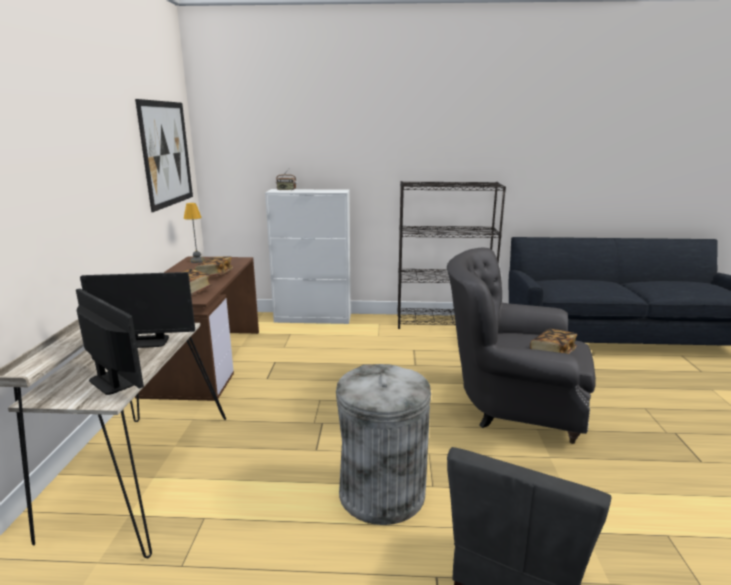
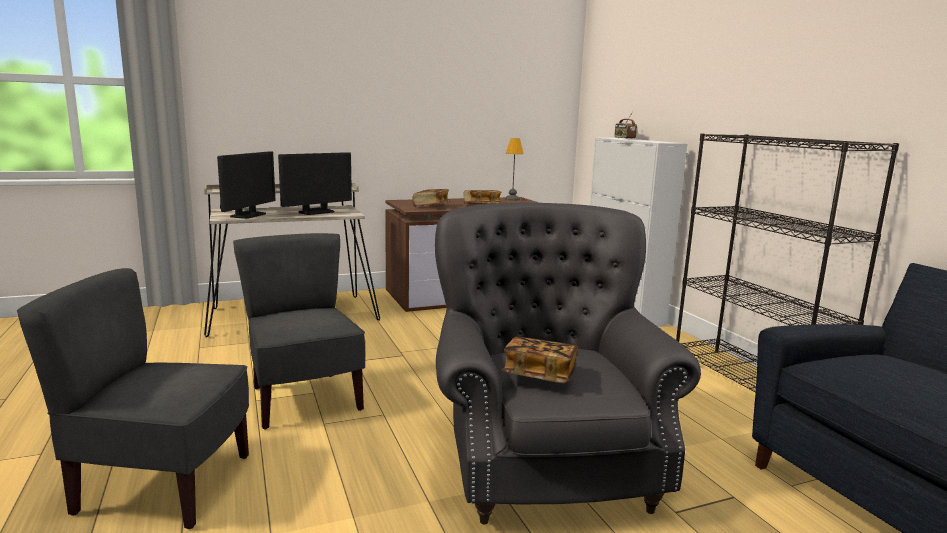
camera: 65 degrees right, 5 degrees down
monitor [80,272,195,348] -> monitor turned 105 degrees counterclockwise [278,152,352,215]
picture [135,99,193,212] -> none
grey trash can [336,364,431,525] -> grey chair [233,233,365,429]

